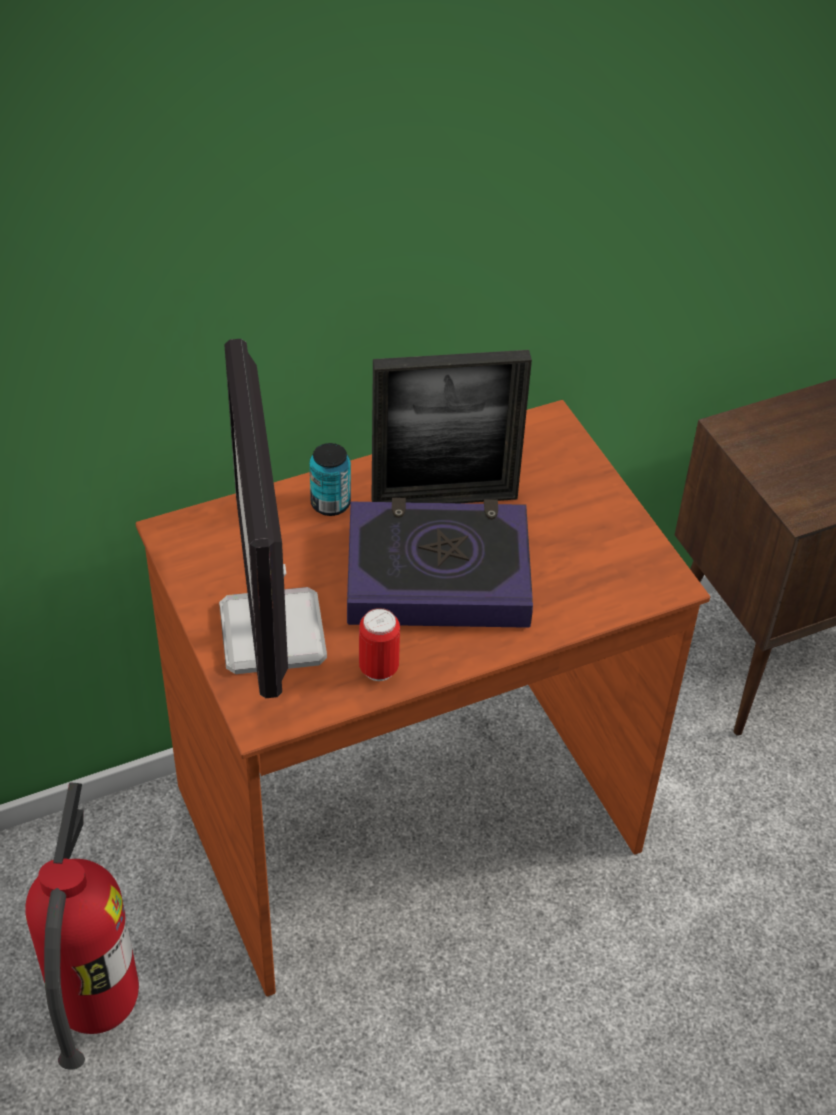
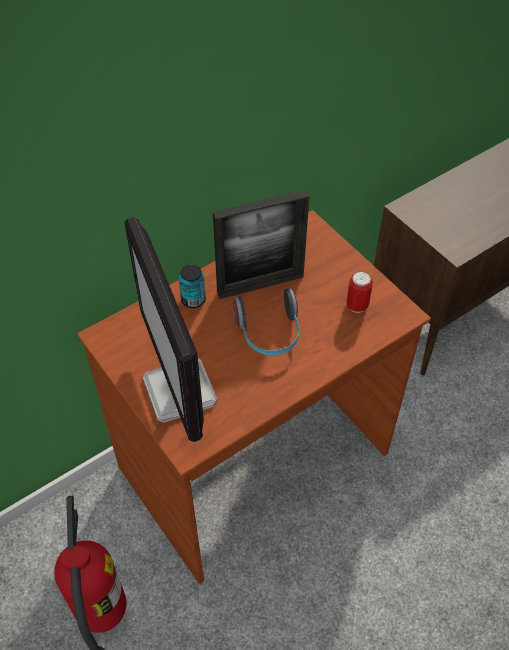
camera: 10 degrees left, 5 degrees up
book [347,498,533,628] -> headphones [233,288,299,355]
can [359,608,400,681] -> can moved to [347,271,373,313]

